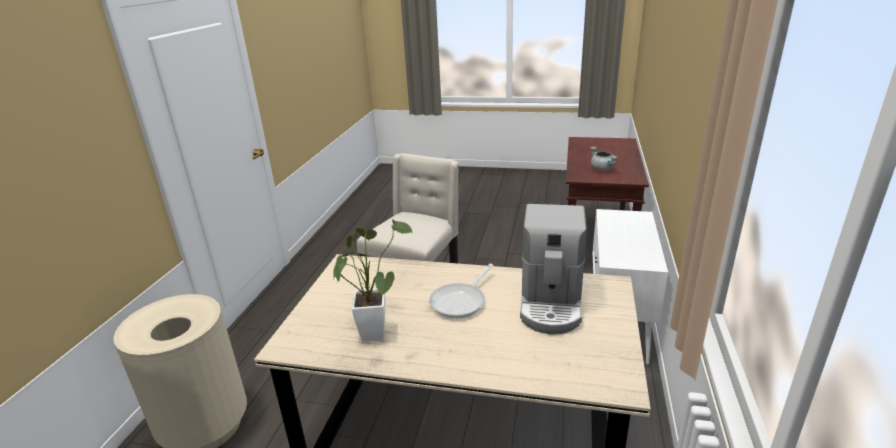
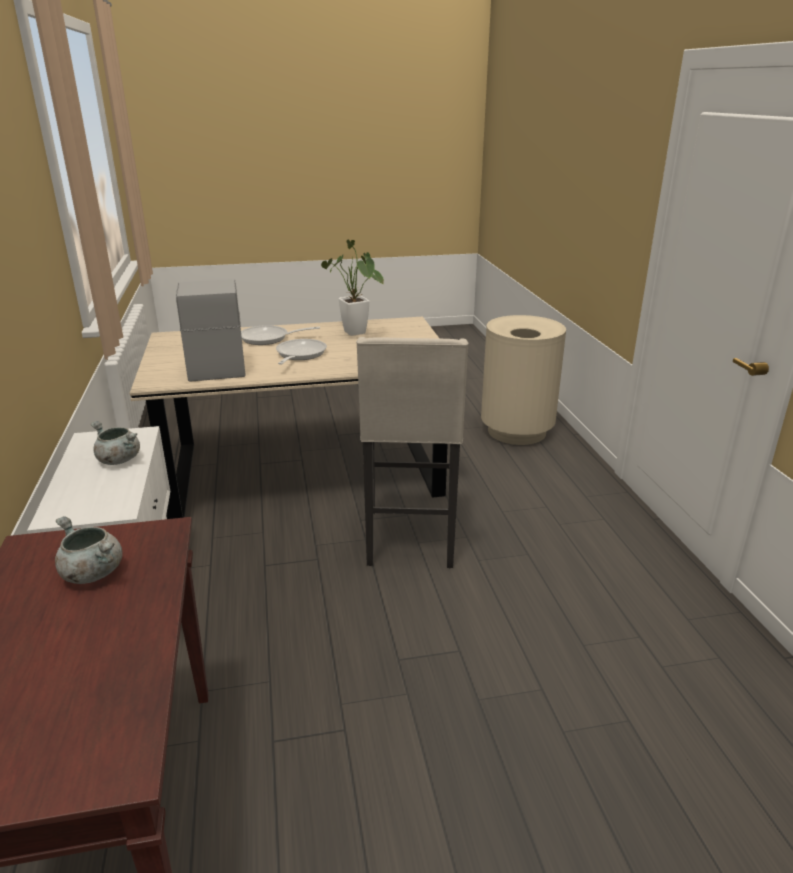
camera: 155 degrees right, 0 degrees up
none -> grey cooking pot [91,421,140,465]
none -> frying pan [241,325,320,345]

